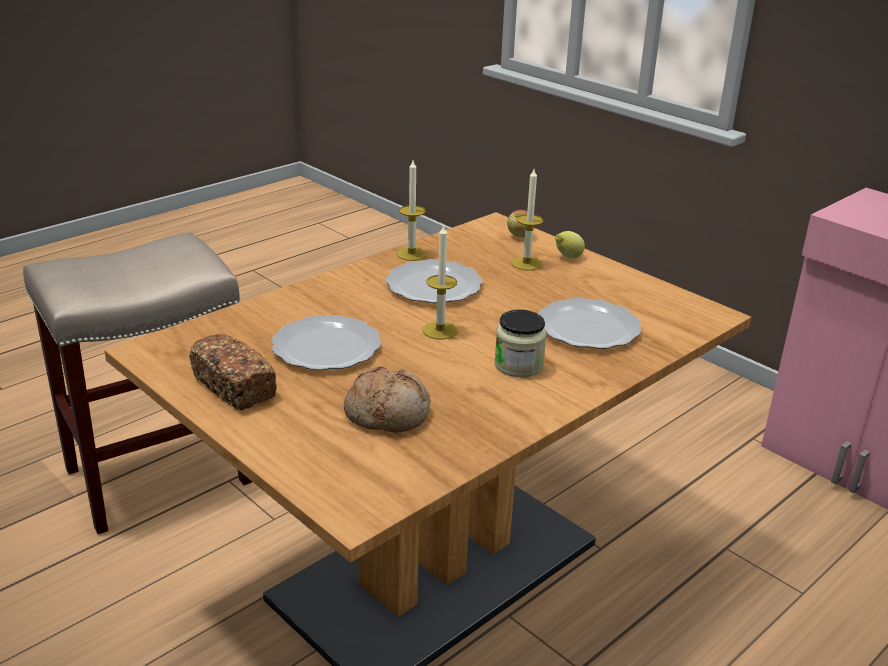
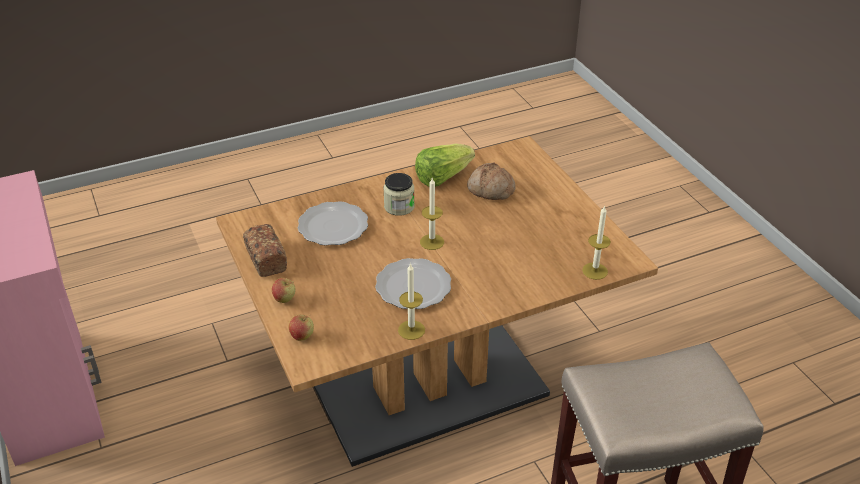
camera: 160 degrees left, 10 degrees up
bread [189,334,277,410] -> bread moved to [243,224,287,277]
plate [272,315,381,370] -> none
candle [511,169,544,270] -> candle moved to [582,205,611,280]
lemon [555,231,585,258] -> apple [272,278,296,303]
none -> lettuce [415,144,475,187]

